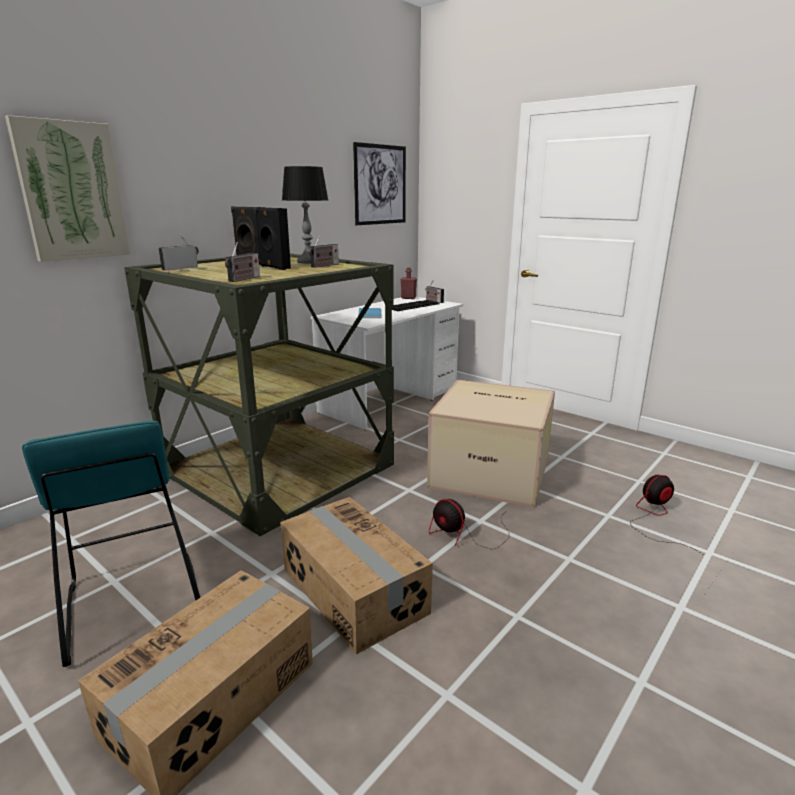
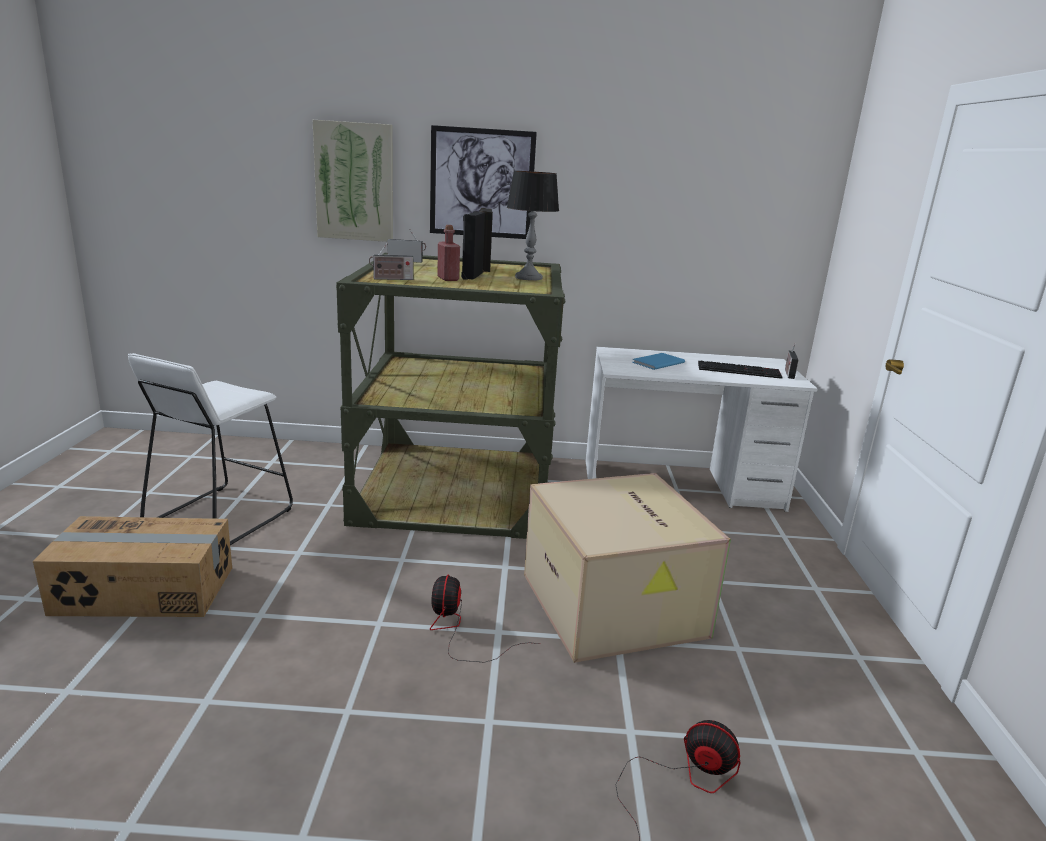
camera: 50 degrees right, 0 degrees up
turquoise stool [22,420,200,667] -> white stool [128,353,293,545]
cardboard box [280,497,433,655] -> none
radio [309,234,339,268] -> none
picture [353,142,406,225] -> picture moved to [430,125,537,239]
red bottle [401,267,417,299] -> red bottle moved to [437,225,460,281]

